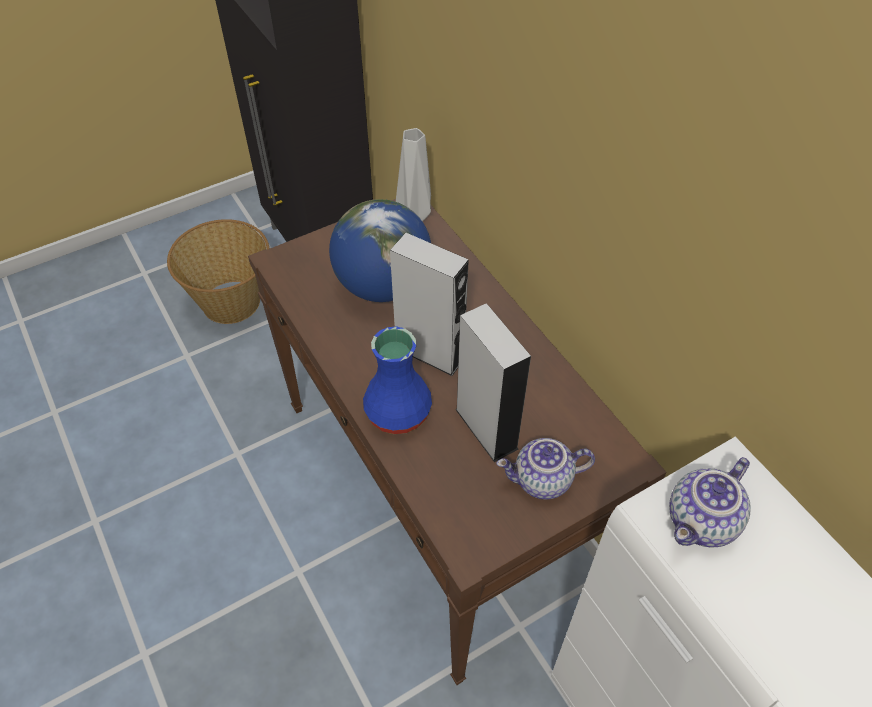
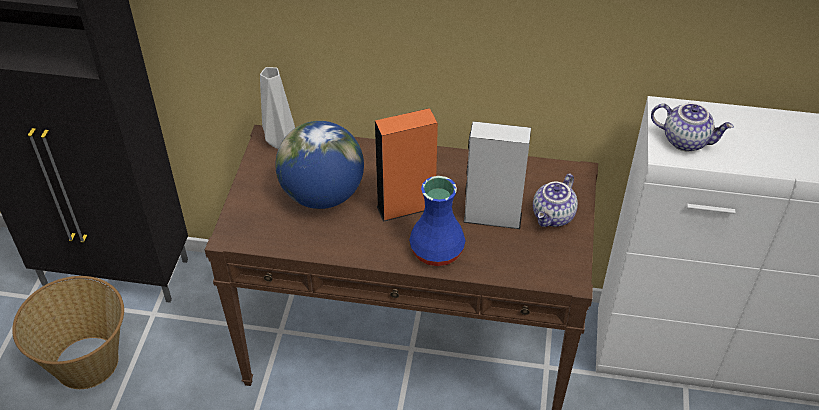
camera: 50 degrees left, 5 degrees down
grey speaker [390,233,469,376] -> orange speaker [375,108,438,222]
teapot [669,457,751,547] -> teapot turned 60 degrees counterclockwise [651,103,734,151]

